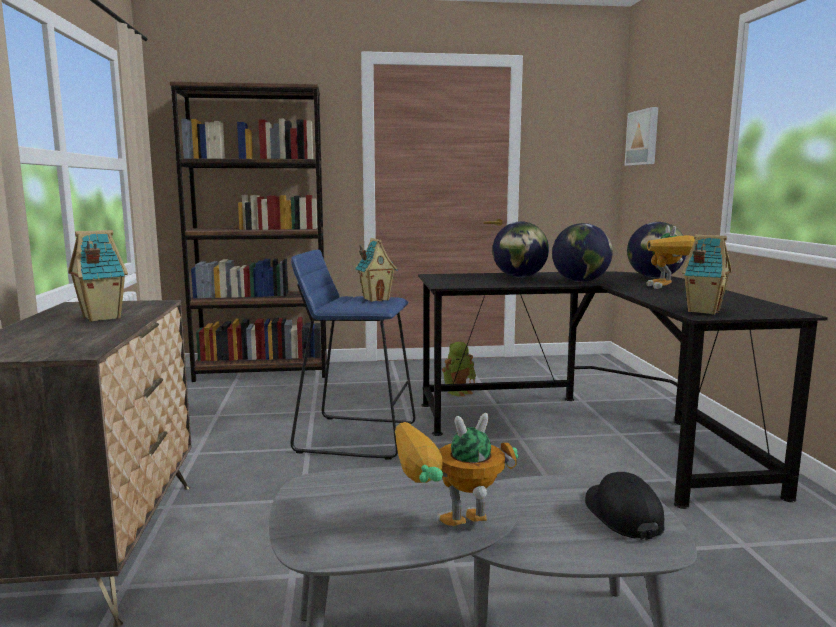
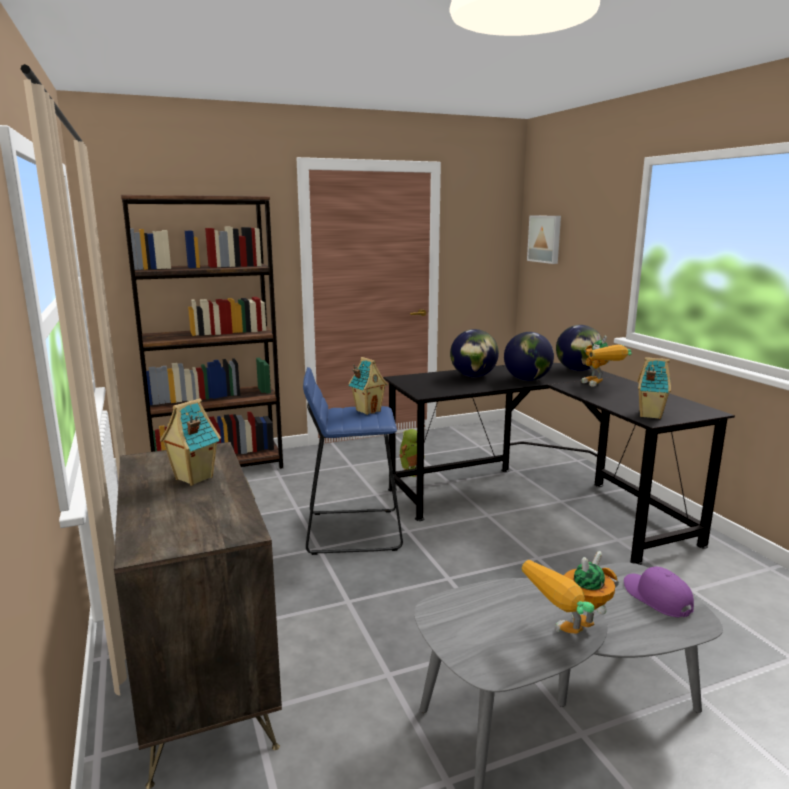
camera: 15 degrees left, 5 degrees up
black cap [585,472,665,540] -> purple cap [624,567,694,618]

